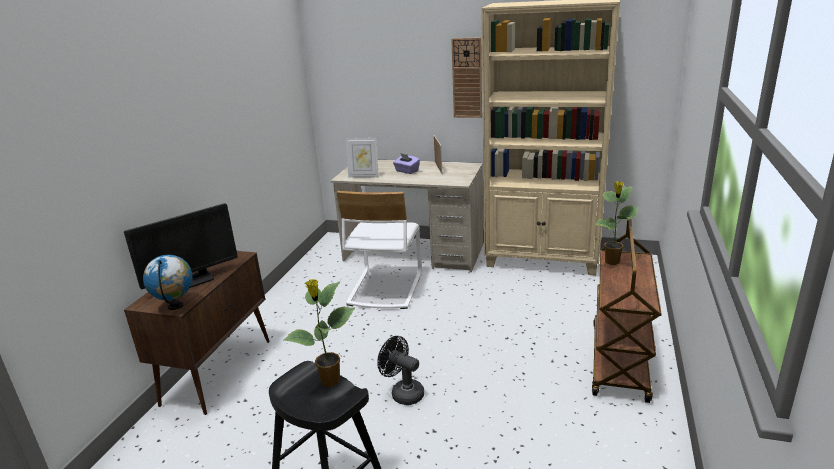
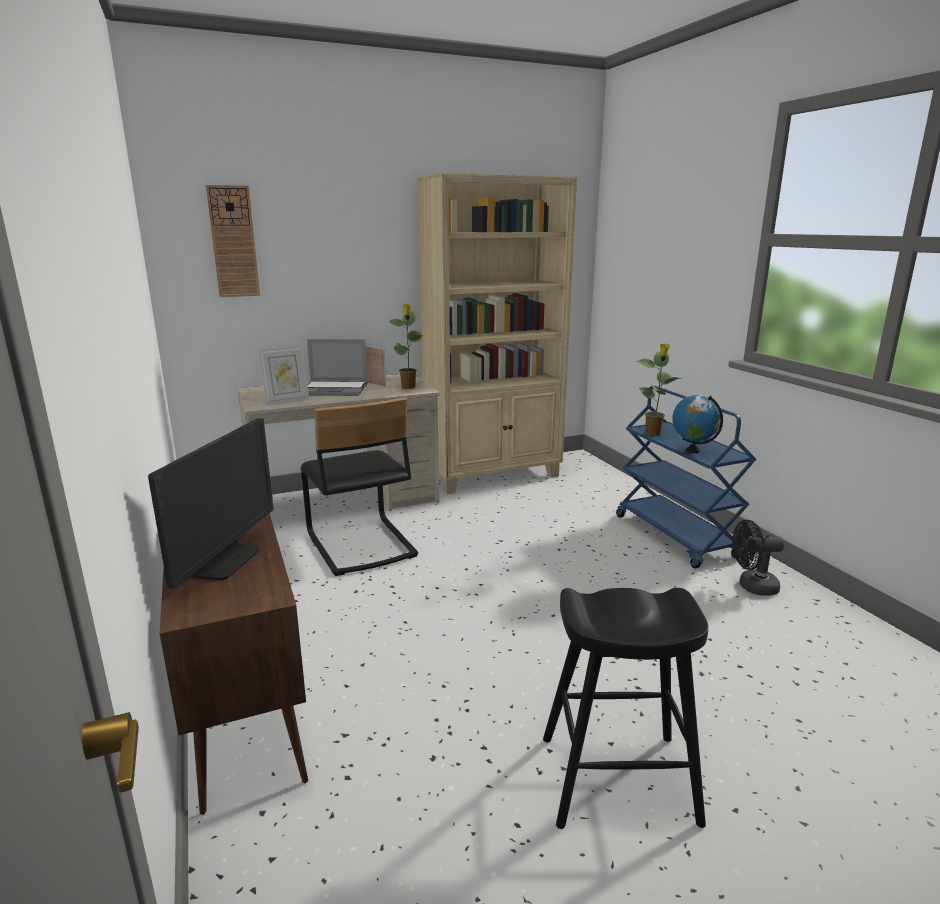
camera: 40 degrees left, 5 degrees down
globe [143,255,193,310] -> globe moved to [672,395,723,453]
potted plant [283,279,355,387] -> potted plant moved to [388,304,424,389]
white chair [337,191,421,309] -> black chair [301,398,418,576]
black fan [377,336,424,405] -> black fan moved to [732,520,784,596]
purple tissue box [393,153,420,174] -> laptop [307,339,368,396]
wall clock [451,37,482,118] -> wall clock moved to [206,185,260,297]
brown cart [592,219,662,403] -> blue cart [616,386,756,569]

